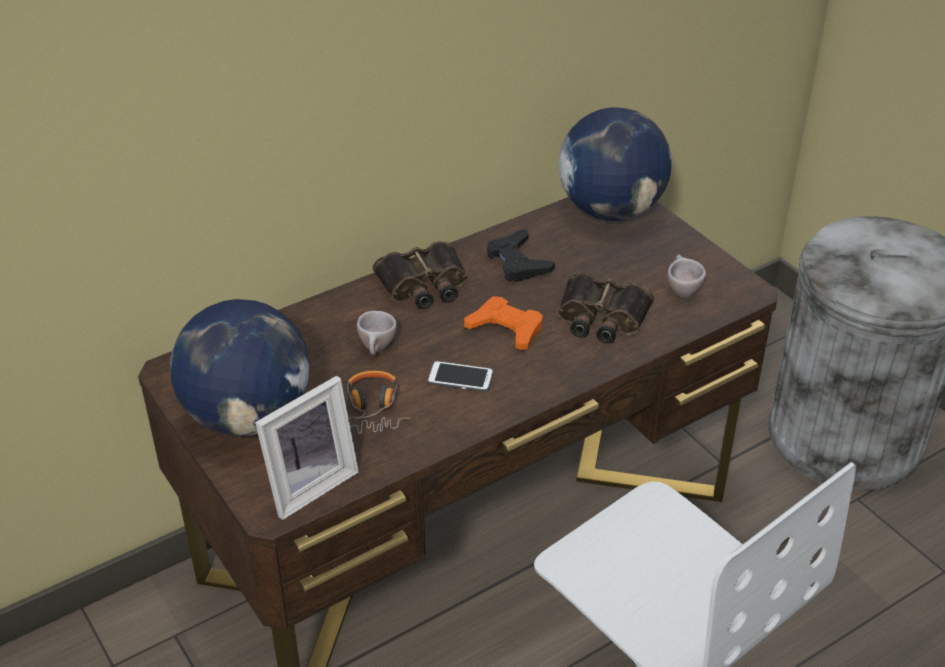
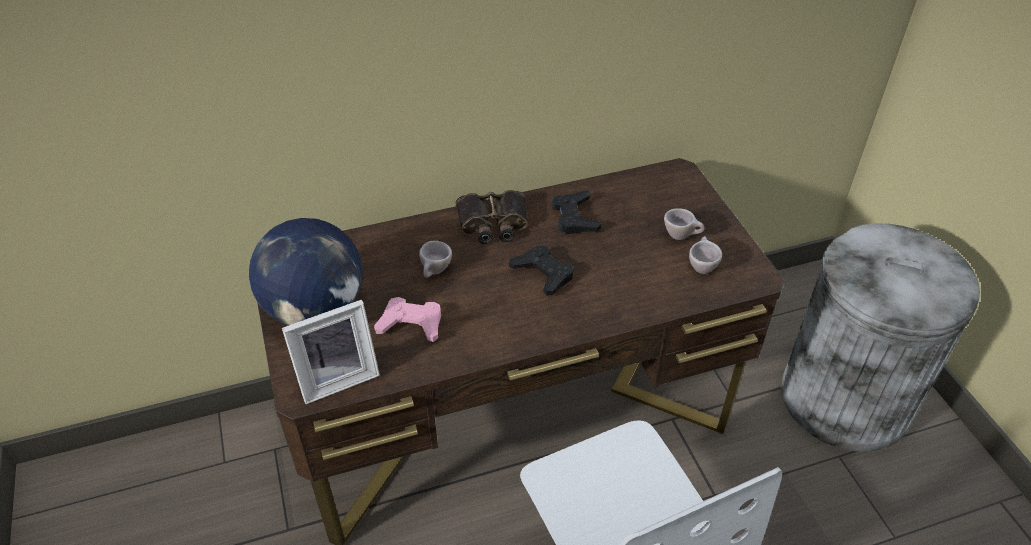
camera: 15 degrees right, 5 degrees up
headphones [347,371,410,434] -> pink game controller [374,297,441,342]
phone [427,361,494,392] -> none
orange game controller [464,297,543,350] -> black game controller [509,245,574,296]
globe [558,107,672,221] -> none
binoculars [558,273,654,343] -> none
none -> beige cup [664,208,705,240]

